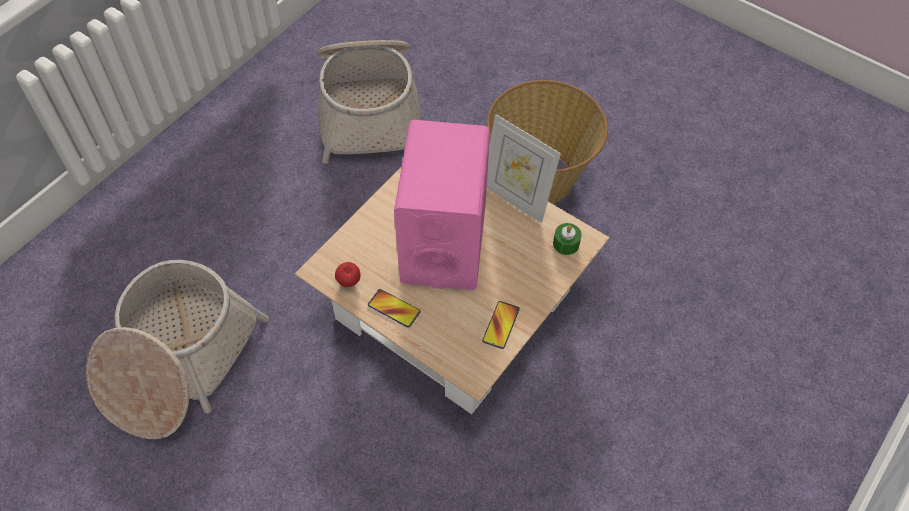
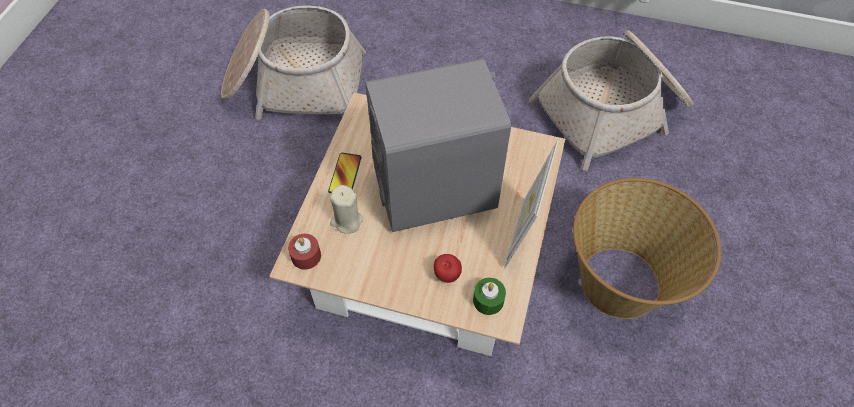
camera: 70 degrees right, 0 degrees up
apple [335,262,360,287] -> apple moved to [434,254,462,283]
pink speaker [394,120,490,290] -> grey speaker [365,59,511,232]
phone [482,301,520,349] -> none
none -> red candle [288,234,321,270]
none -> beige candle [330,185,363,234]

